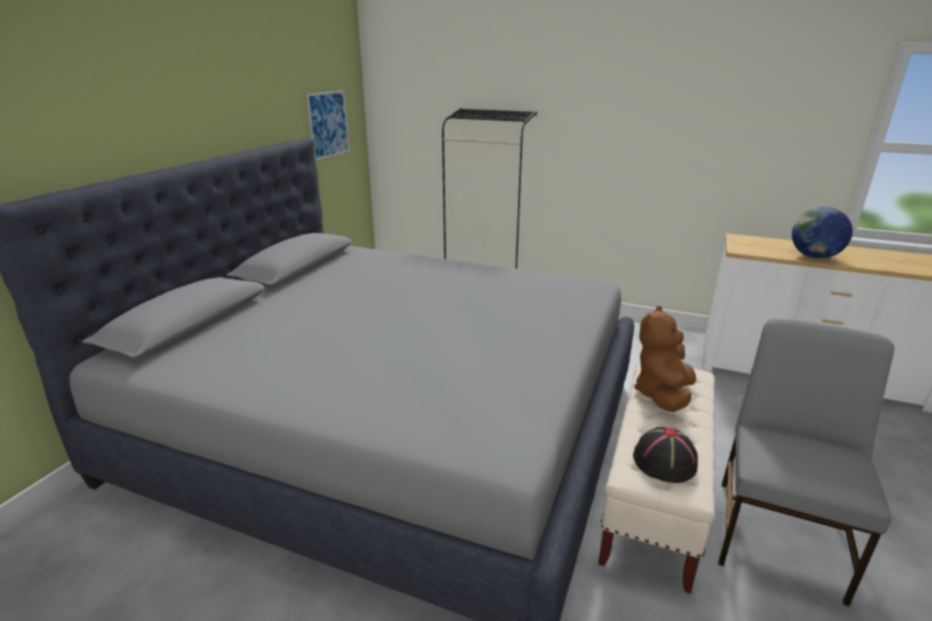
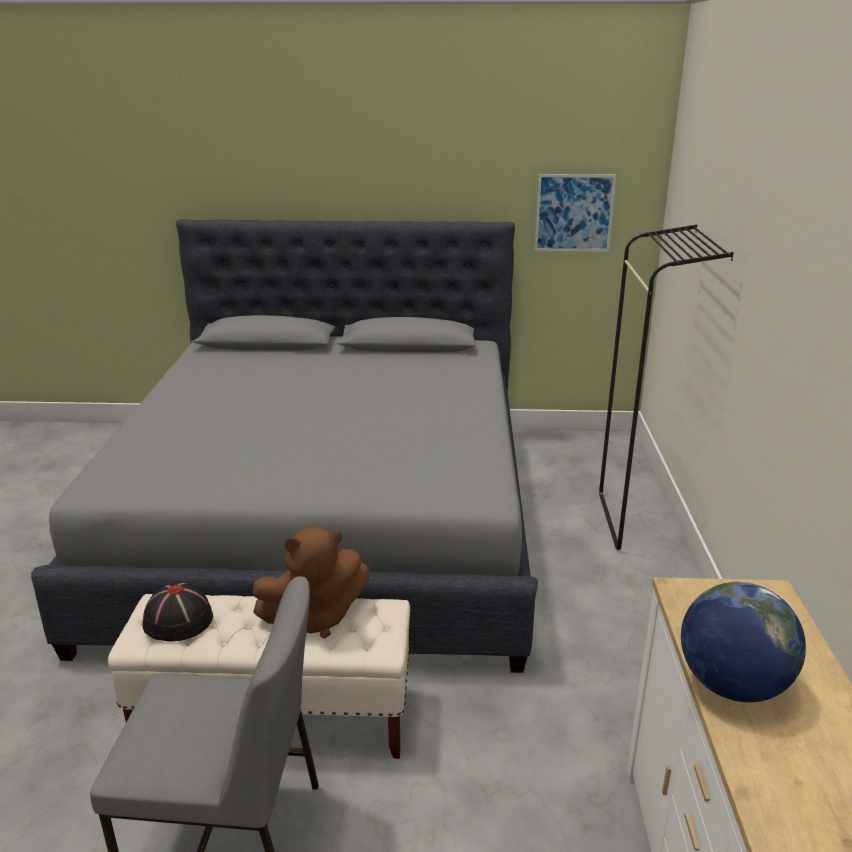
camera: 70 degrees right, 0 degrees up
brown plush toy [634,306,696,412] -> brown plush toy turned 150 degrees clockwise [253,526,370,638]

